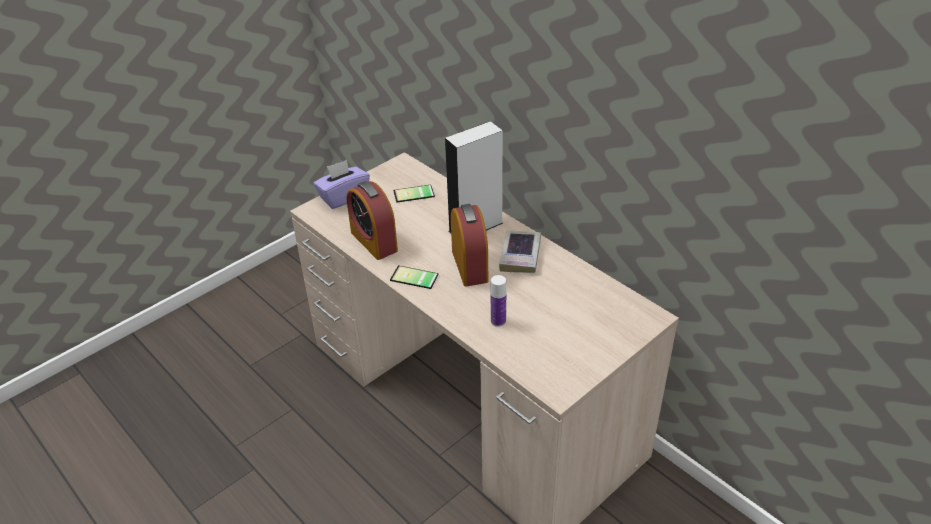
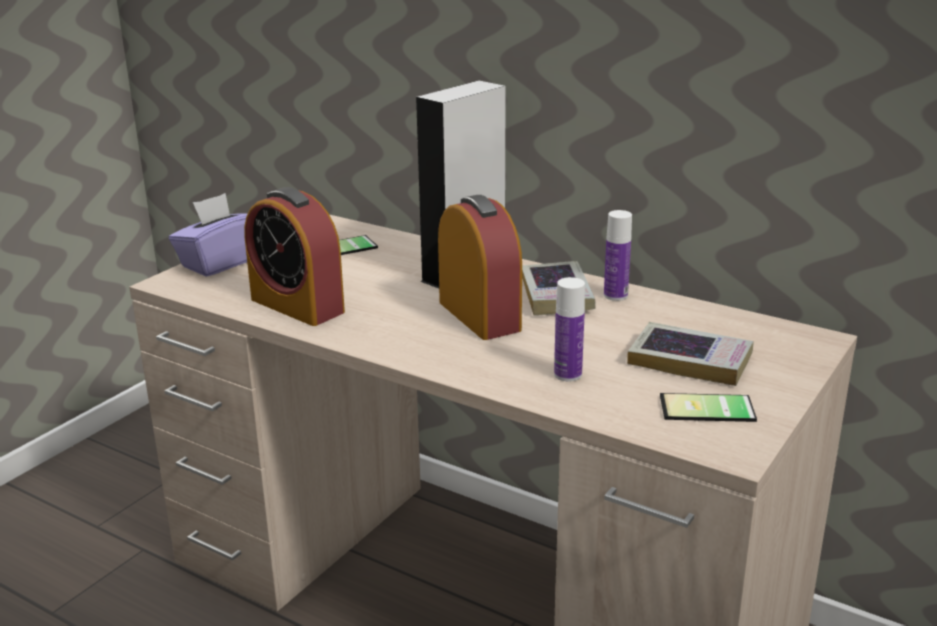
camera: 15 degrees left, 15 degrees down
phone [390,265,439,289] -> phone moved to [660,393,757,422]
none -> bottle [604,210,632,301]
none -> book [627,322,754,386]

